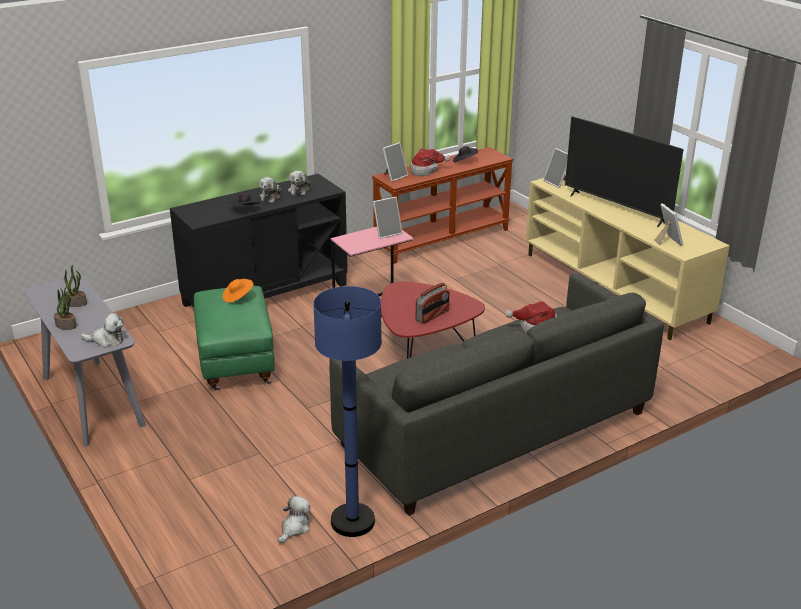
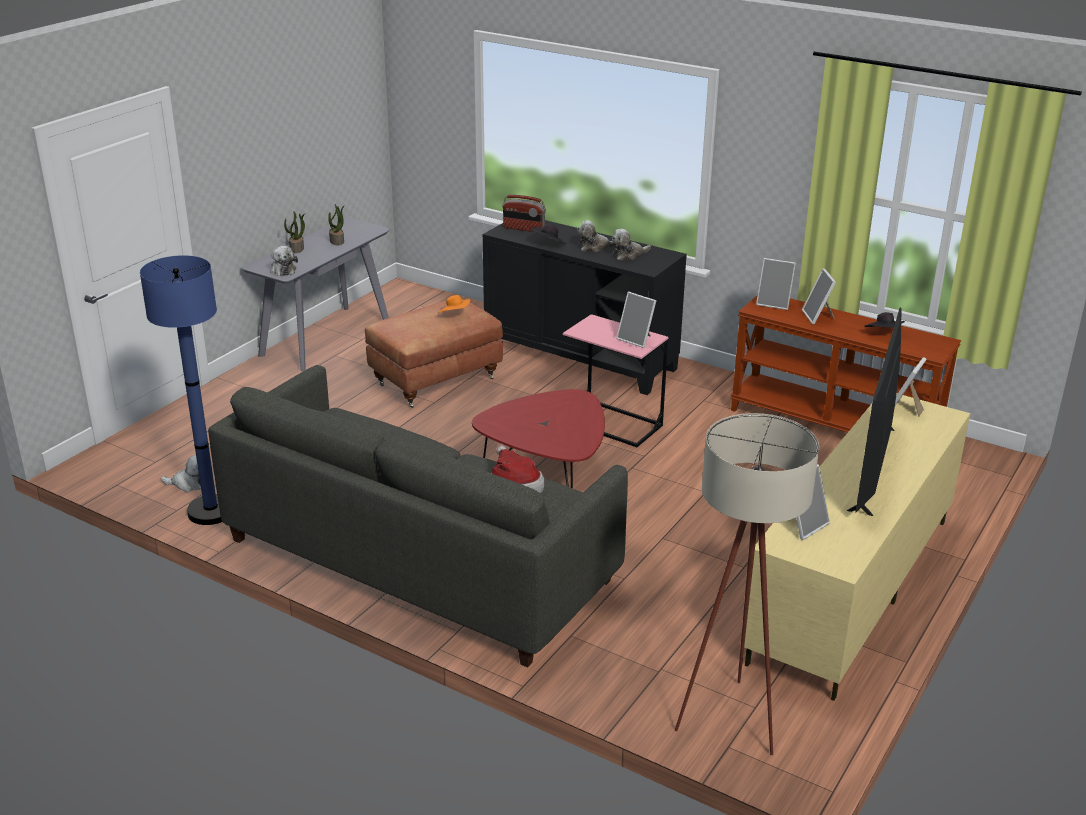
camera: 65 degrees right, 0 degrees up
green ottoman [194,286,275,391] -> brown ottoman [365,298,503,408]
hat [410,149,451,176] -> picture frame [802,268,836,324]
radio [416,283,449,324] -> radio moved to [502,195,546,232]
none -> beige floor lamp [675,413,819,755]

